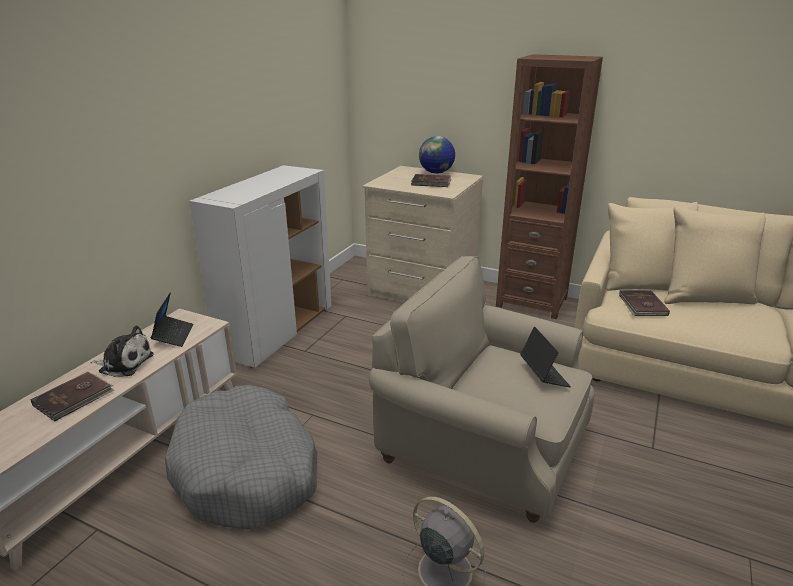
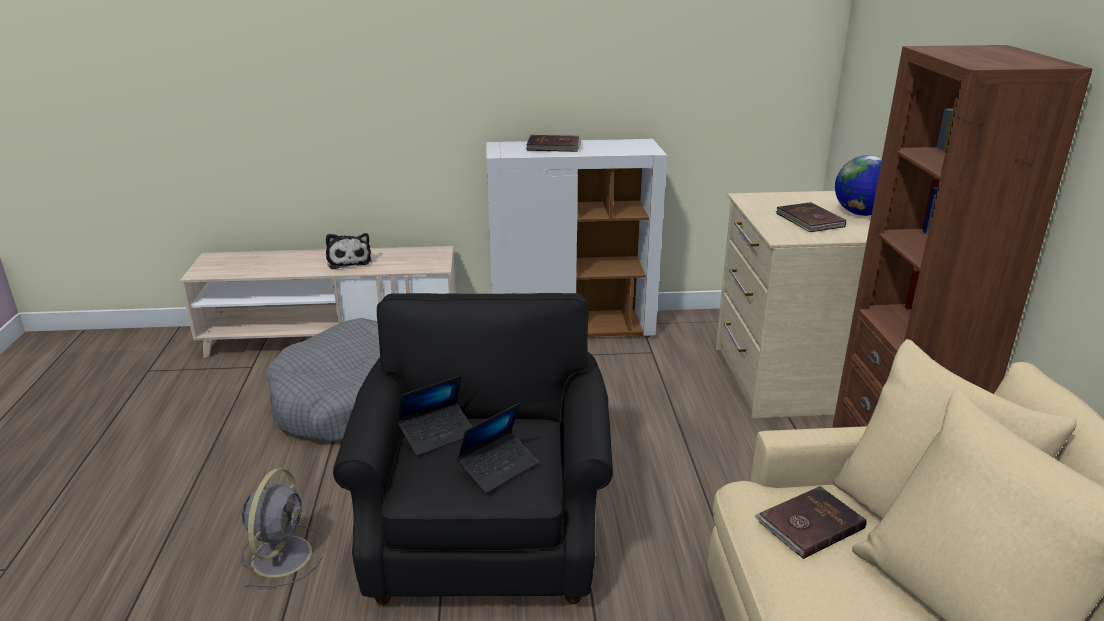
camera: 60 degrees right, 0 degrees up
brown book [31,372,114,421] -> brown book moved to [526,135,581,152]
laptop [151,292,194,347] -> laptop moved to [397,376,472,456]
beige armchair [369,256,594,523] -> black armchair [333,293,613,605]

